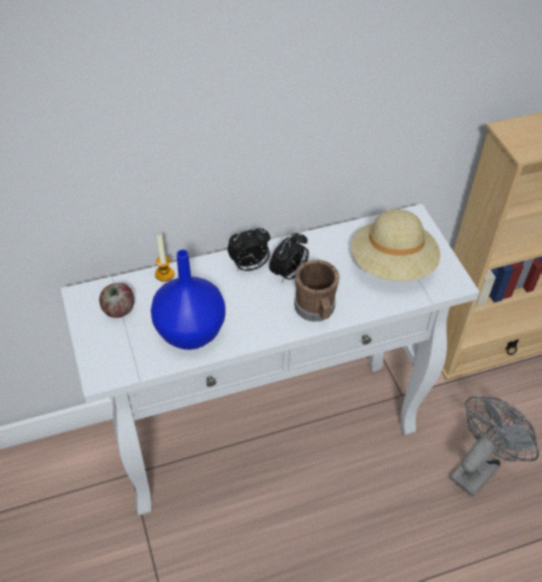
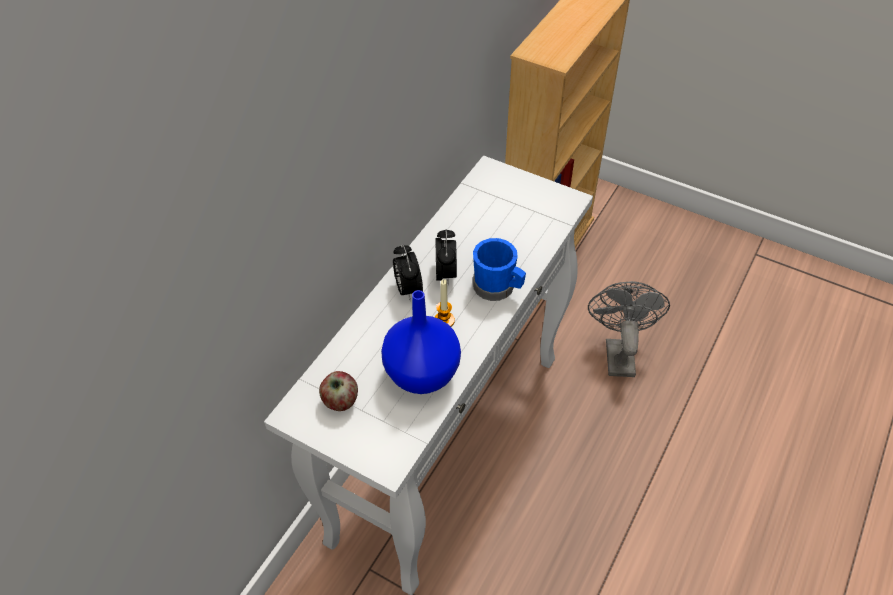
camera: 40 degrees left, 0 degrees up
candle [155,234,174,282] -> candle moved to [435,279,455,327]
alarm clock [228,227,270,271] -> alarm clock turned 135 degrees clockwise [393,244,423,301]
brown mug [294,260,339,322] -> blue mug [473,238,526,301]
beige hat [352,209,440,281] -> none

